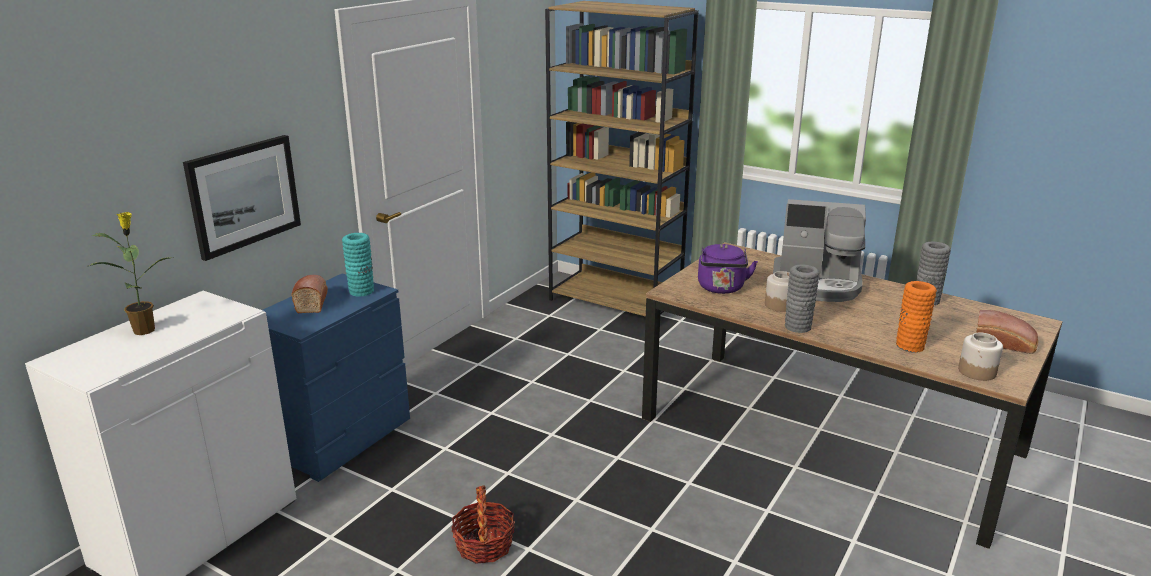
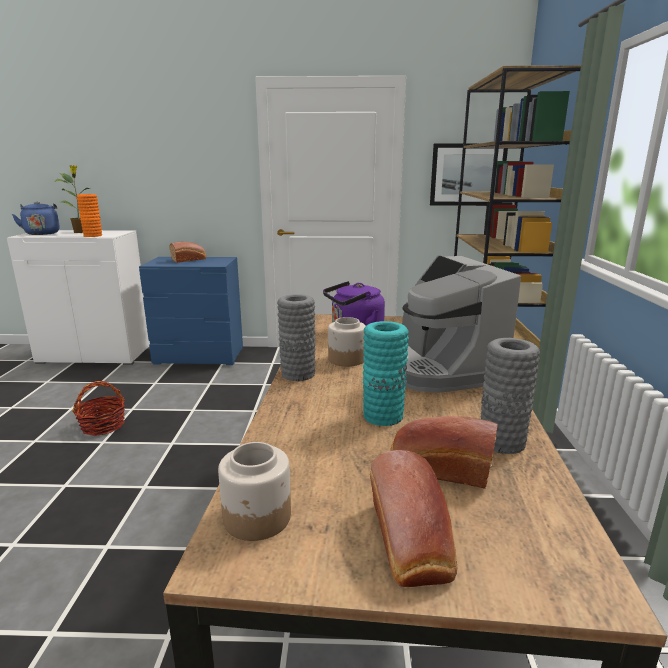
camera: 60 degrees right, 5 degrees down
picture [183,135,301,261] -> picture moved to [430,143,508,206]
turquoise vase [342,233,374,297] -> turquoise vase moved to [363,321,409,426]
orange vase [896,281,937,353] -> orange vase moved to [77,194,102,237]
none -> blue kettle [12,202,60,235]
none -> bread [390,416,498,489]

